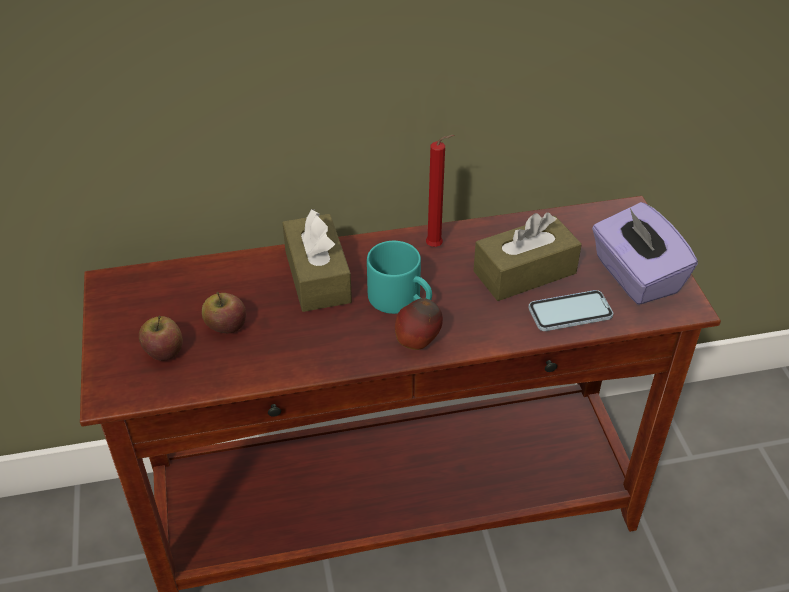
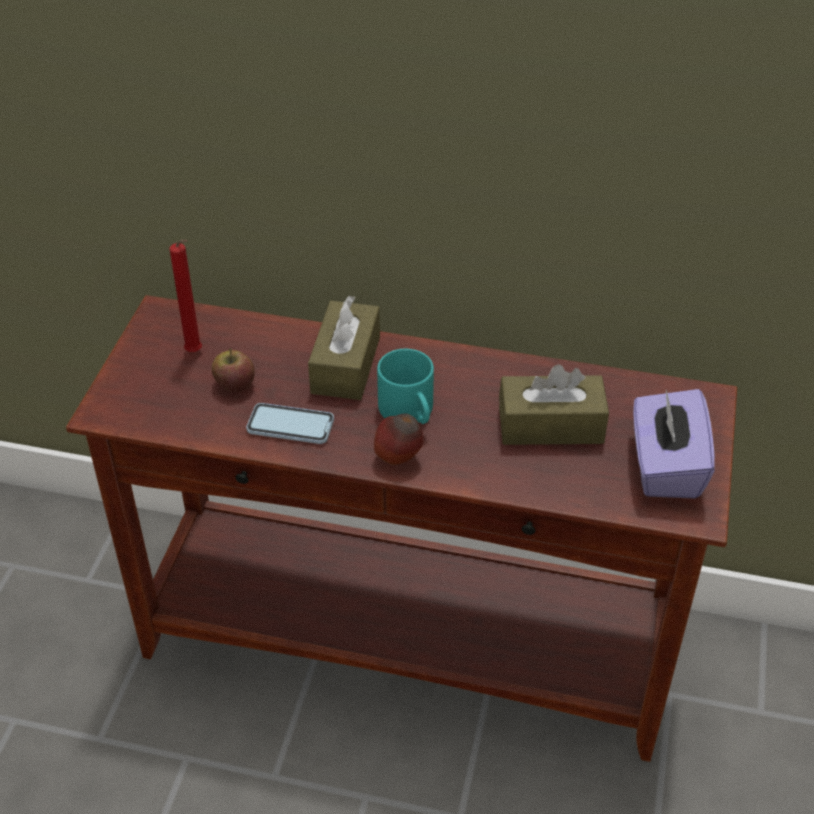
camera: 25 degrees right, 0 degrees up
apple [139,316,183,361] -> none
red candle [426,135,454,247] -> red candle moved to [169,240,202,352]
phone [528,290,613,331] -> phone moved to [246,403,334,444]

